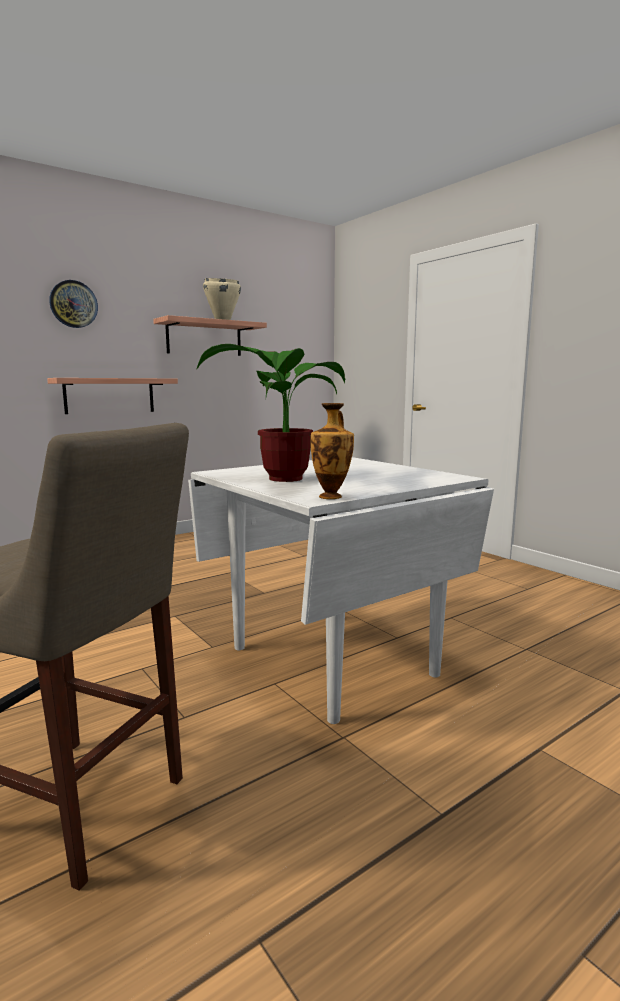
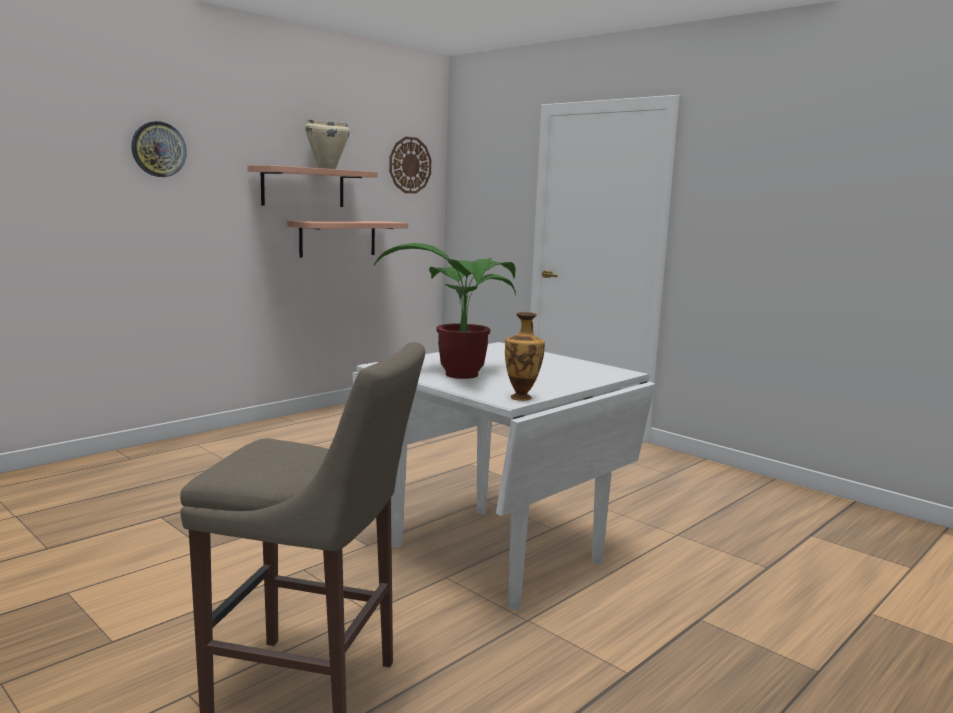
camera: 10 degrees left, 0 degrees up
shelf [47,378,178,414] -> shelf moved to [287,221,408,258]
none -> wall clock [389,137,431,194]

